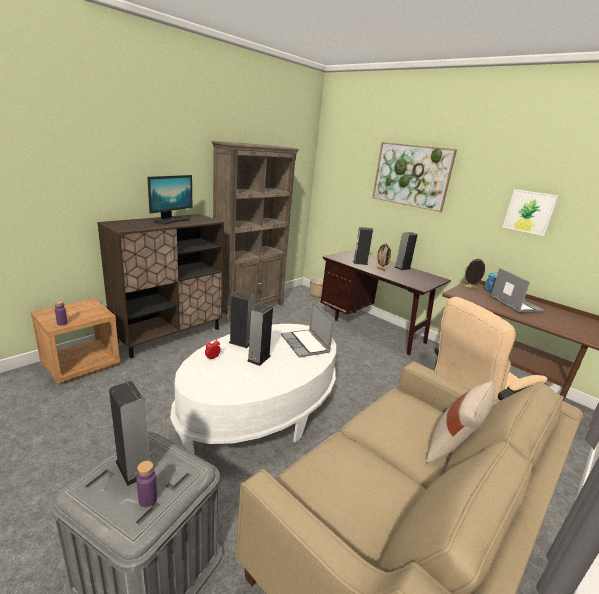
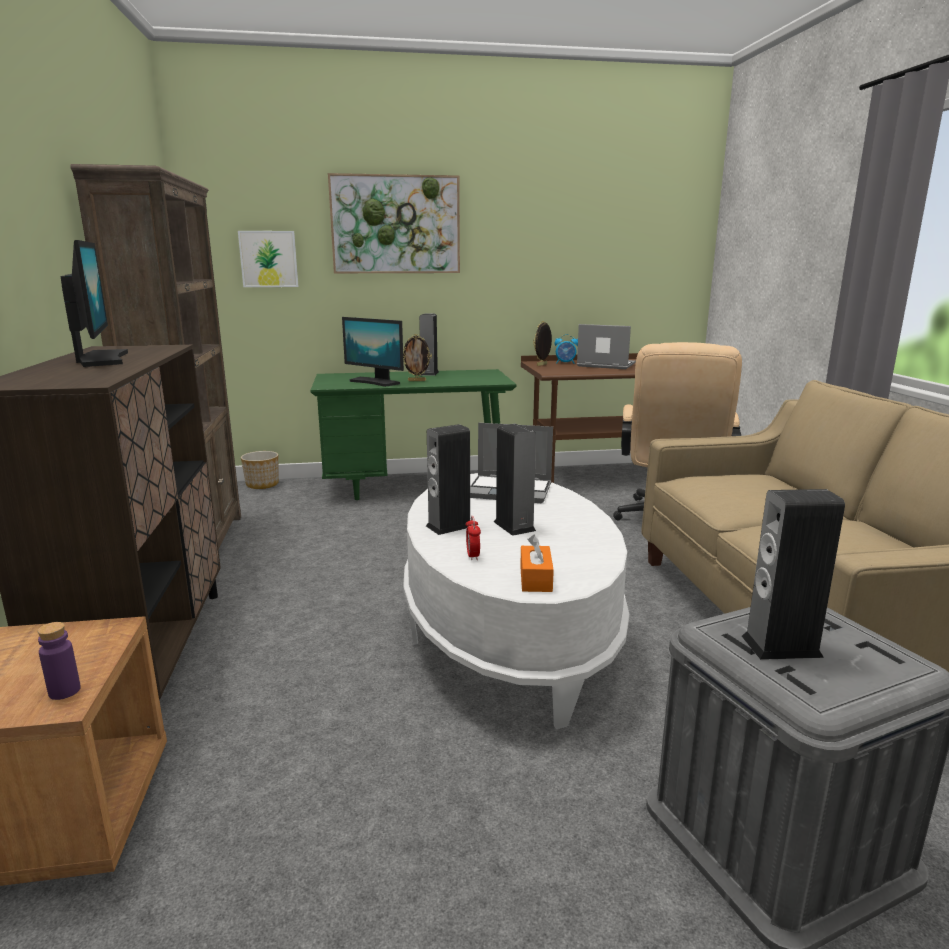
camera: 50 degrees left, 5 degrees down
purple bottle [137,461,157,507] -> none
brown desk [320,249,451,355] -> green desk [310,369,517,500]
speaker [353,227,373,265] -> monitor [342,317,404,387]
beige pillow [426,381,495,463] -> none
picture [503,189,558,236] -> picture moved to [238,231,299,287]
none -> orange tissue box [520,535,554,592]

